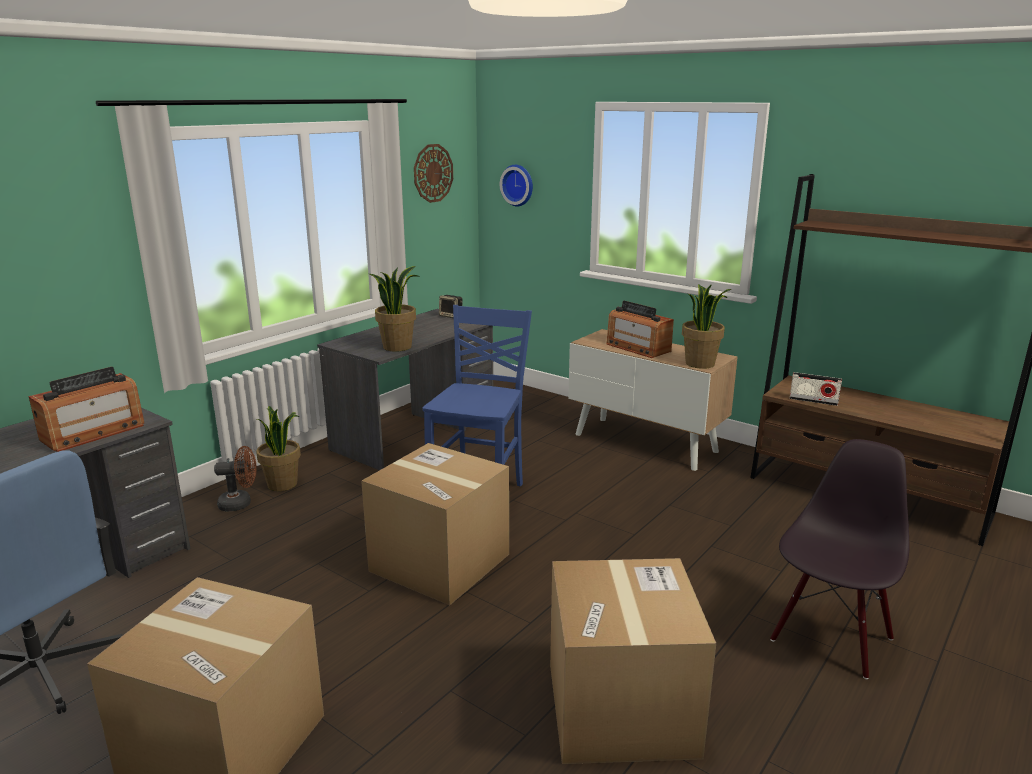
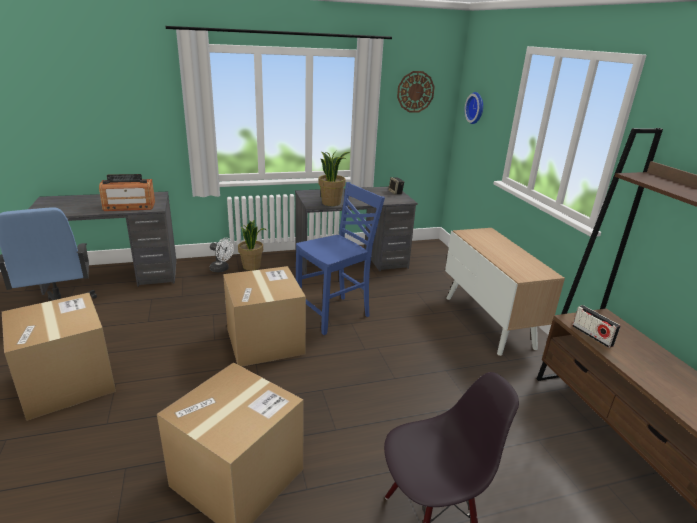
camera: 35 degrees right, 5 degrees up
brown fan [214,446,257,511] -> white fan [210,238,234,273]
radio [607,301,674,358] -> none
potted plant [682,284,731,369] -> none

